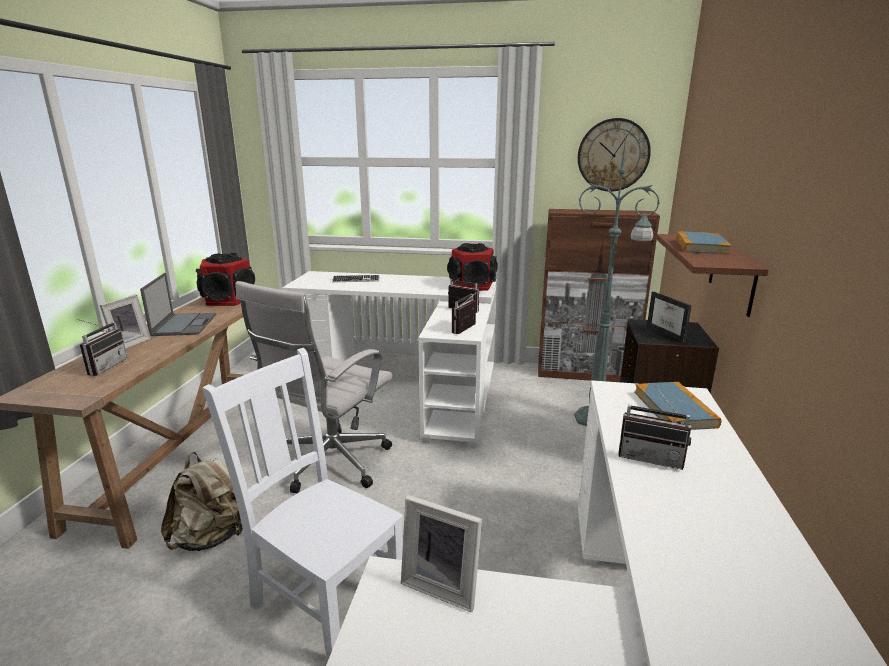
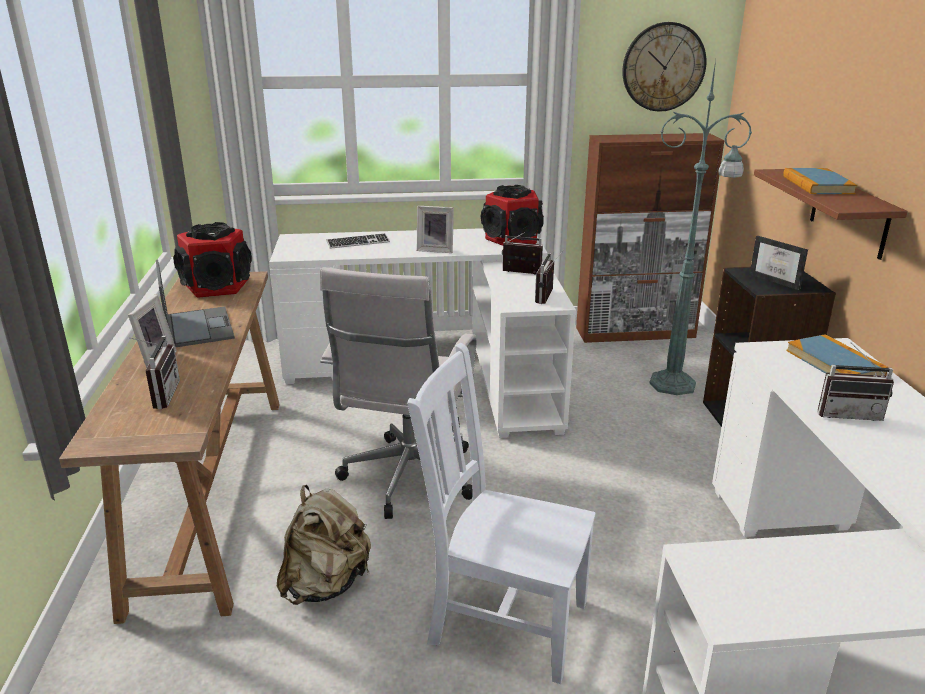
camera: 15 degrees left, 5 degrees up
picture frame [401,495,482,612] -> picture frame moved to [417,206,454,253]

